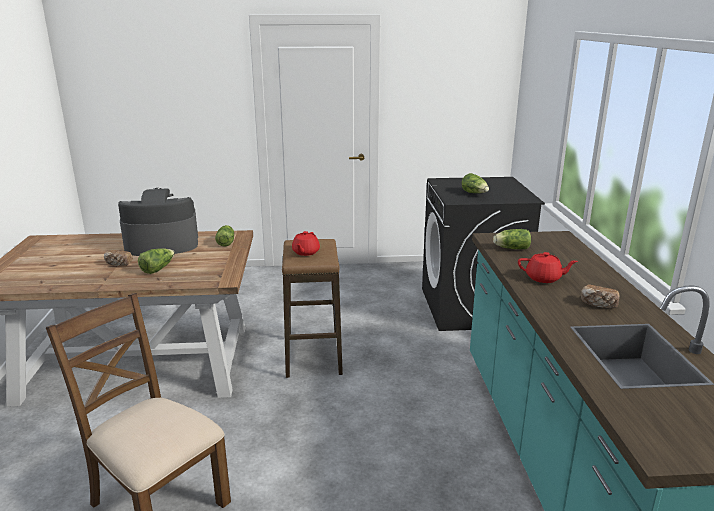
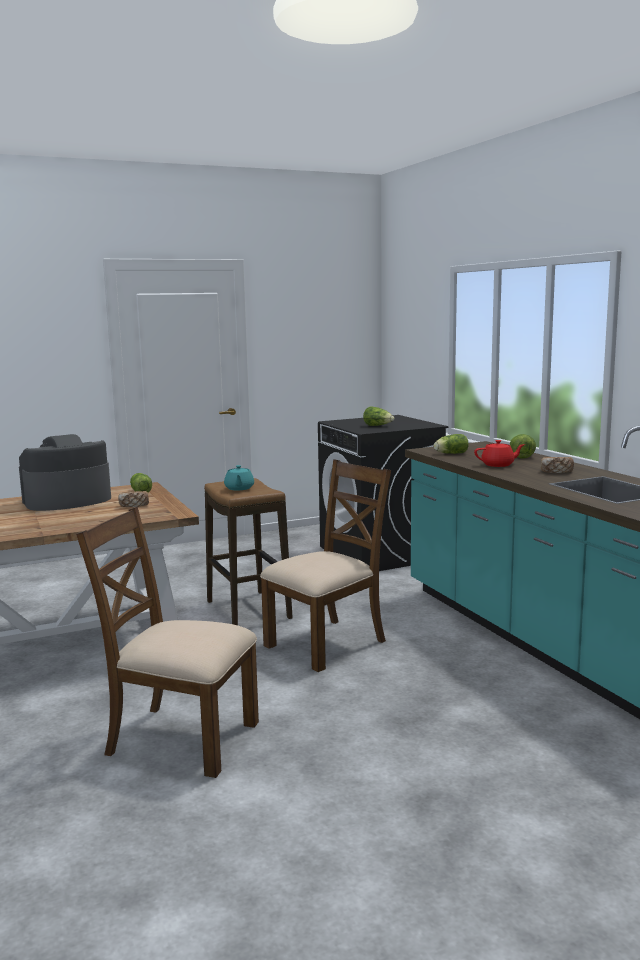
camera: 20 degrees left, 10 degrees down
bread [104,250,133,266] -> bread moved to [118,491,149,507]
lettuce [138,248,175,274] -> lettuce moved to [510,434,536,458]
red teapot [292,231,320,256] -> turquoise teapot [224,465,254,490]
none -> brown chair [260,459,391,672]

